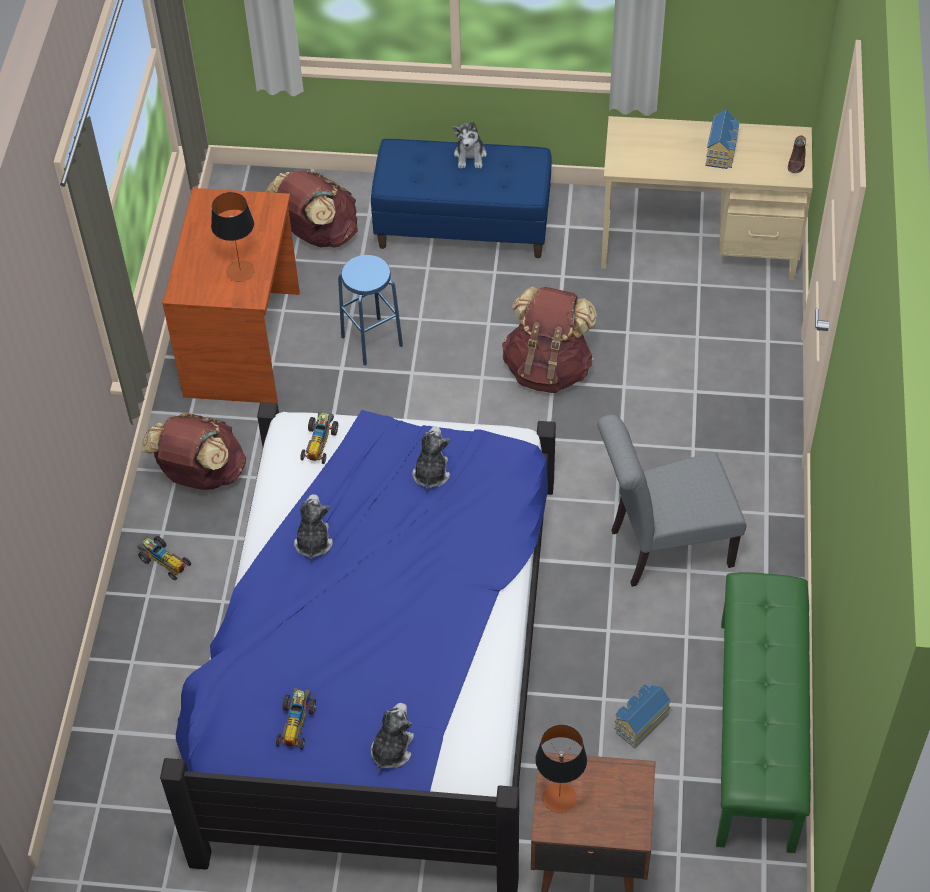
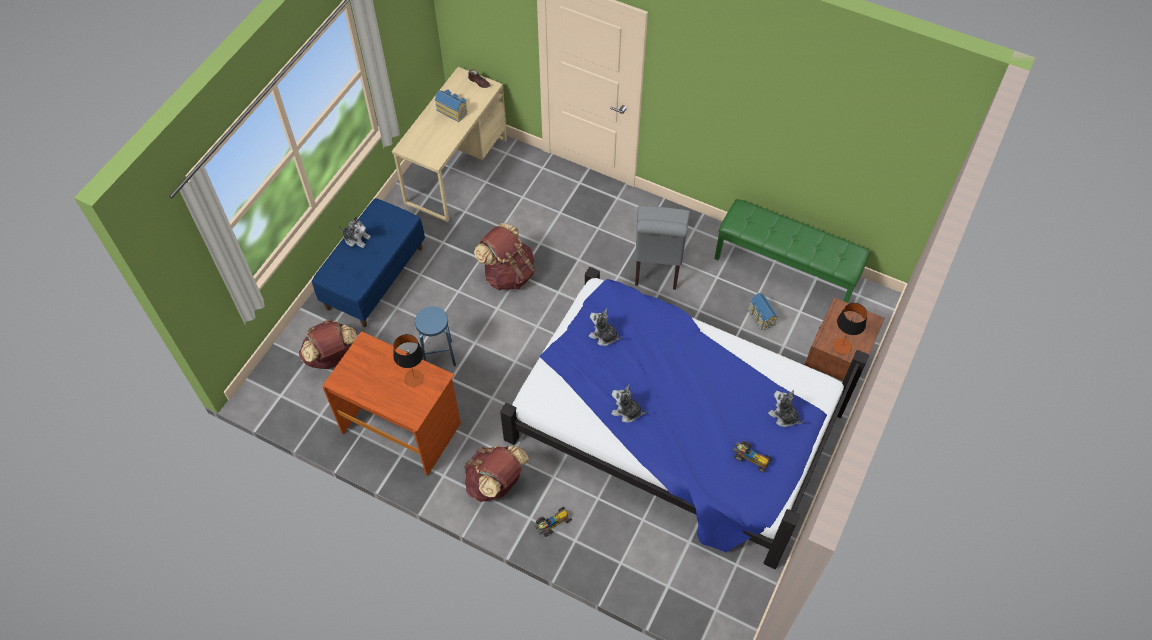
camera: 70 degrees left, 5 degrees up
toy car [300,412,338,464] -> none

